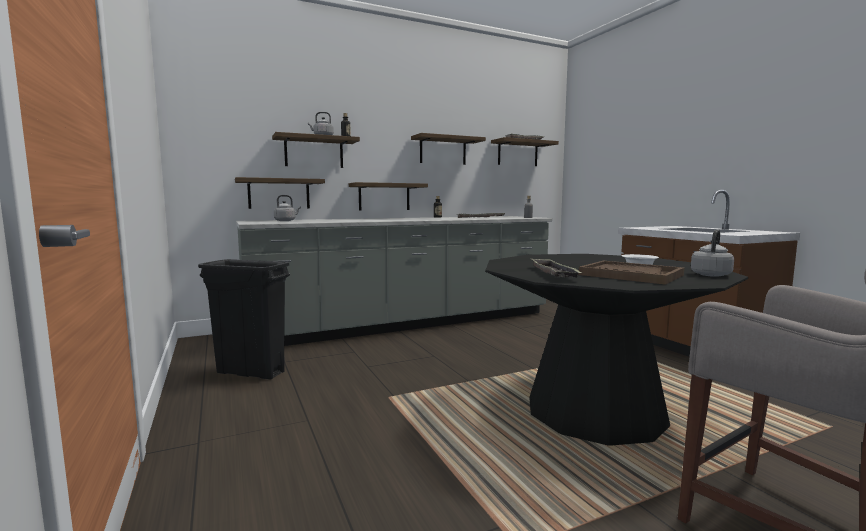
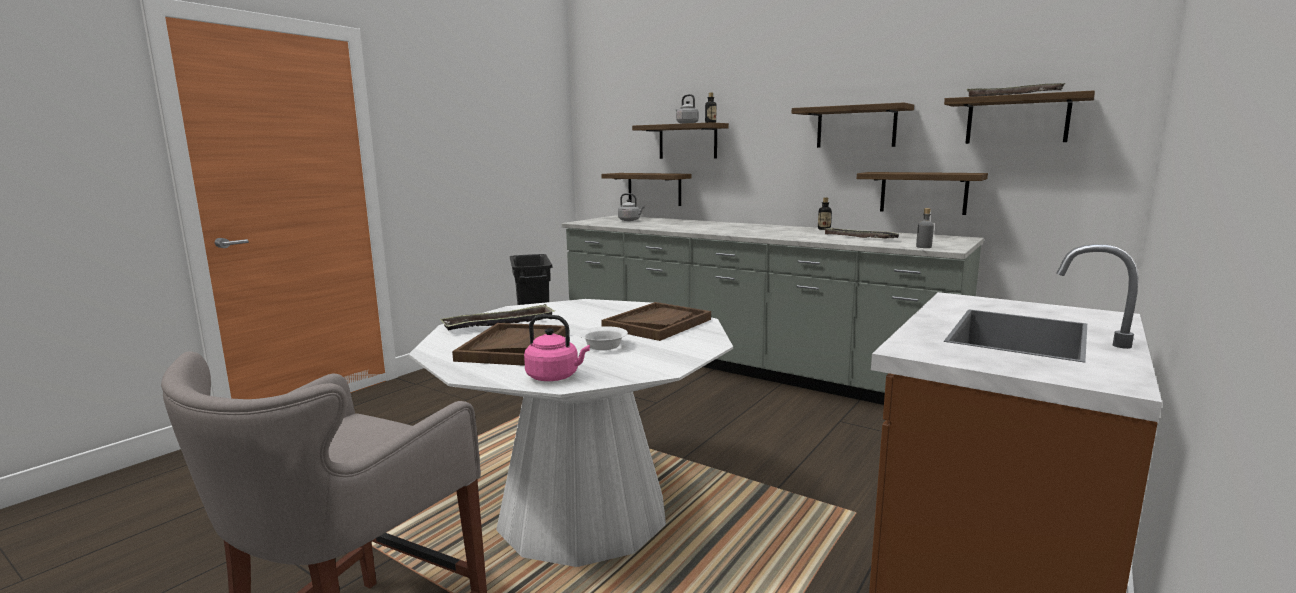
camera: 60 degrees right, 5 degrees up
shelf [349,182,428,210] -> shelf moved to [857,172,988,215]
black dining table [485,254,748,446] -> white dining table [409,299,733,567]
grey kettle [691,230,734,277] -> pink kettle [524,314,590,381]
none -> brown tray [601,302,711,341]

